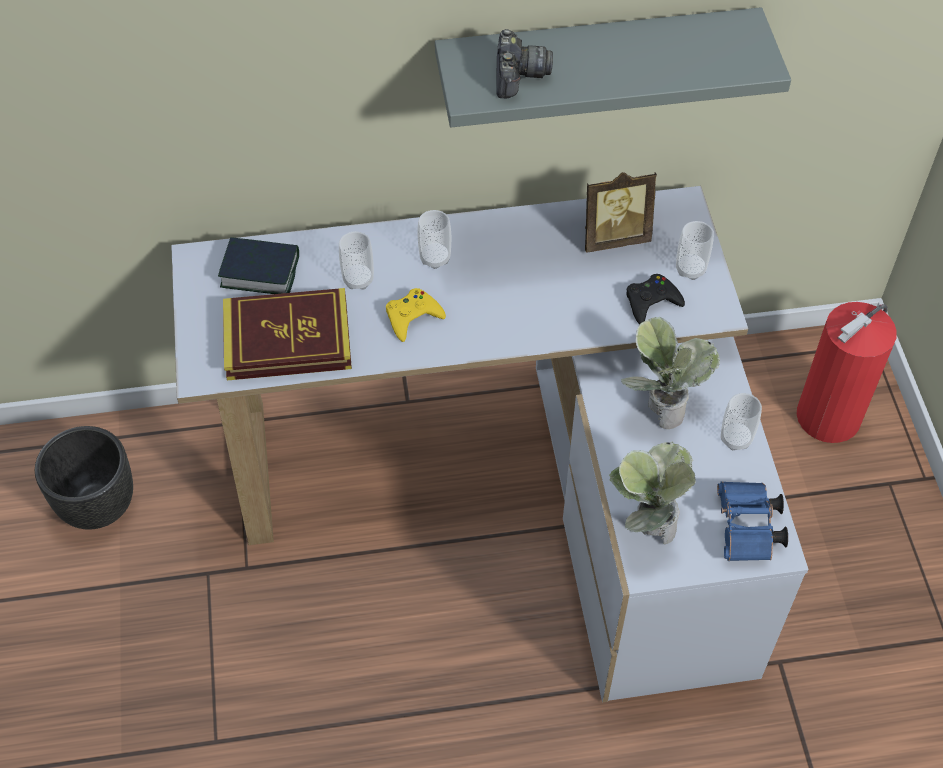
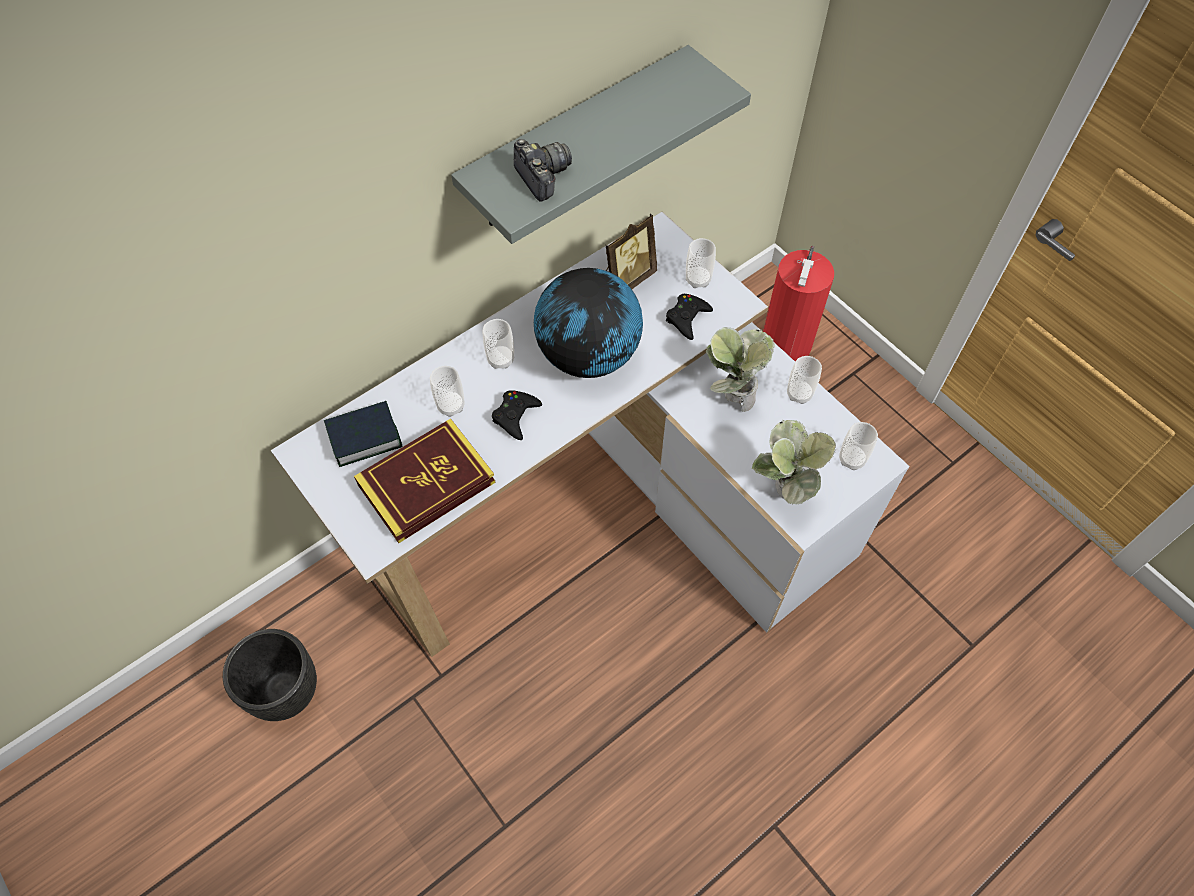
camera: 30 degrees left, 5 degrees up
yellow game controller [386,288,446,342] -> black game controller [492,390,542,440]
blue binoculars [717,481,788,561] -> cup [839,422,878,470]
none -> globe [534,268,643,378]

